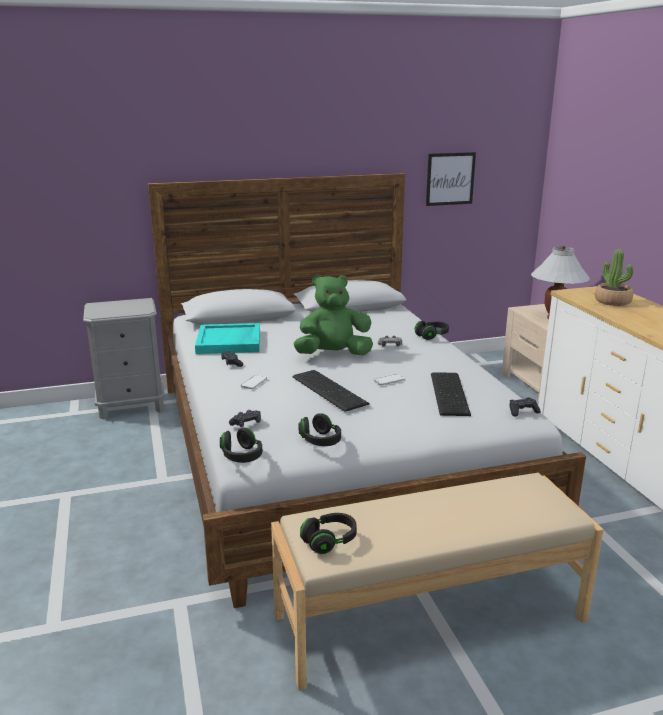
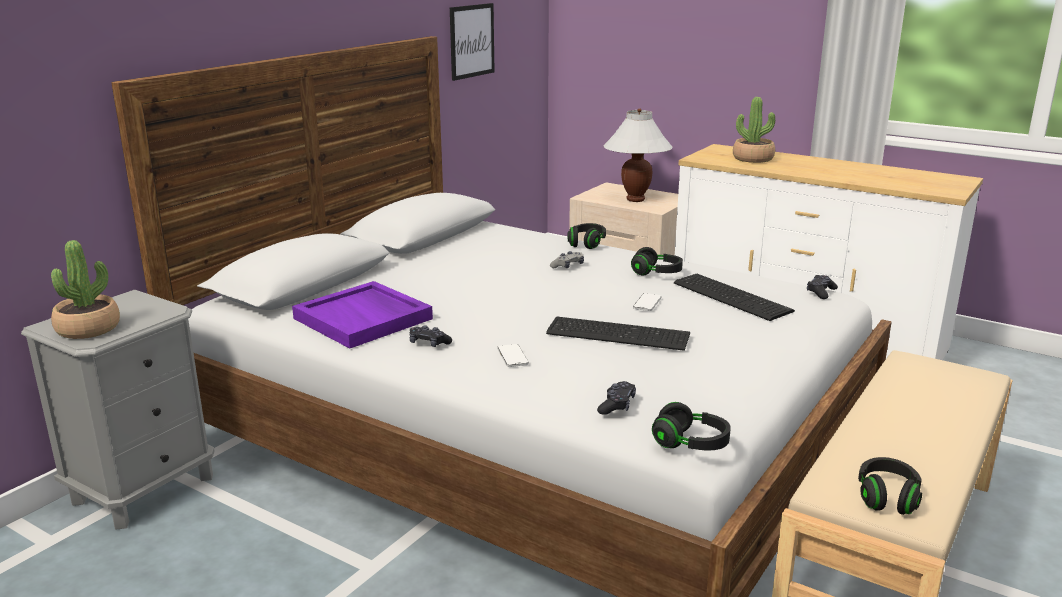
camera: 40 degrees left, 0 degrees up
turquoise tray [195,323,260,354] -> purple tray [292,281,433,349]
green plush toy [293,274,373,355] -> none
black headphones [298,413,341,446] -> black headphones moved to [631,247,683,276]
none -> potted plant [51,240,120,339]

